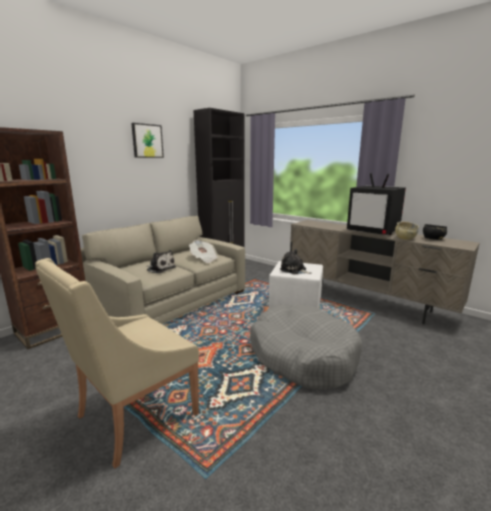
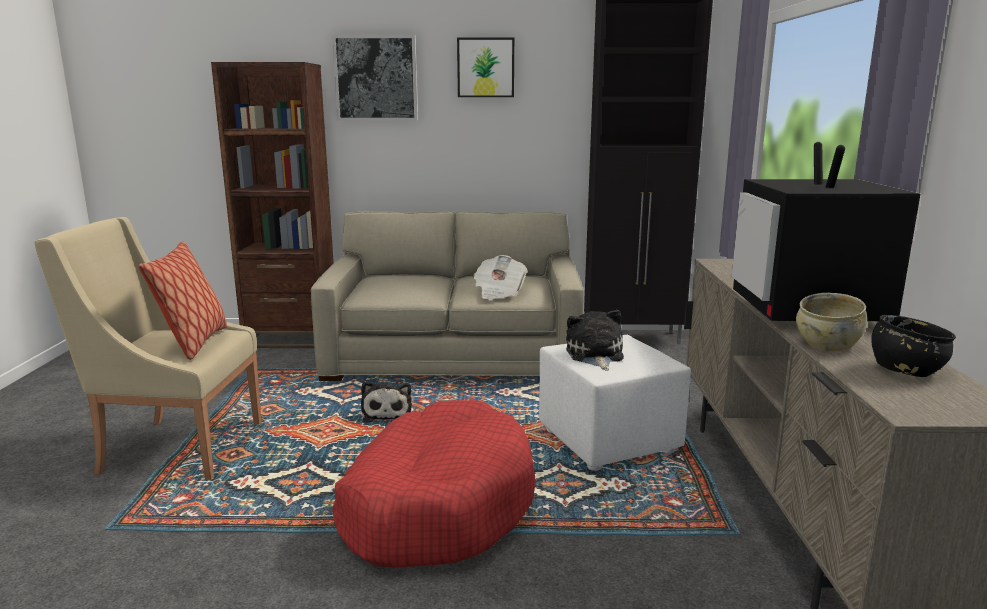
camera: 50 degrees right, 0 degrees up
plush toy [146,250,176,273] -> plush toy moved to [361,381,412,423]
grey dog bed [250,304,363,389] -> red dog bed [332,400,536,568]
none -> pillow [138,242,227,360]
none -> picture [332,35,418,120]

